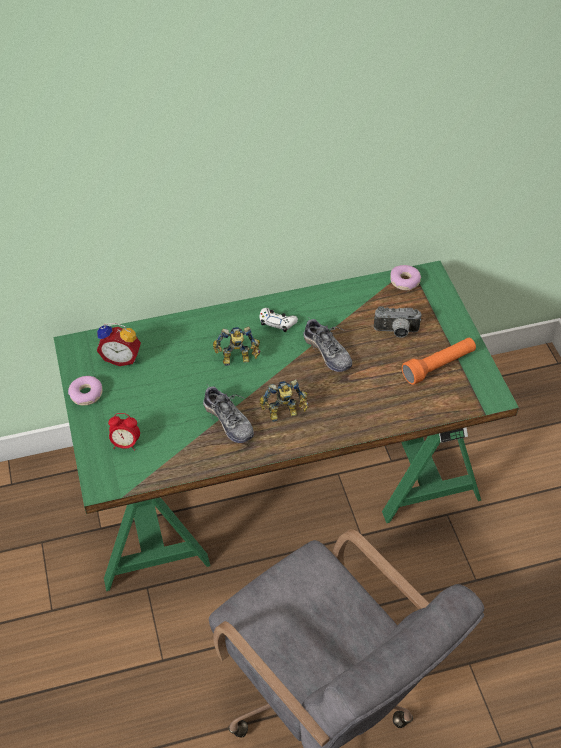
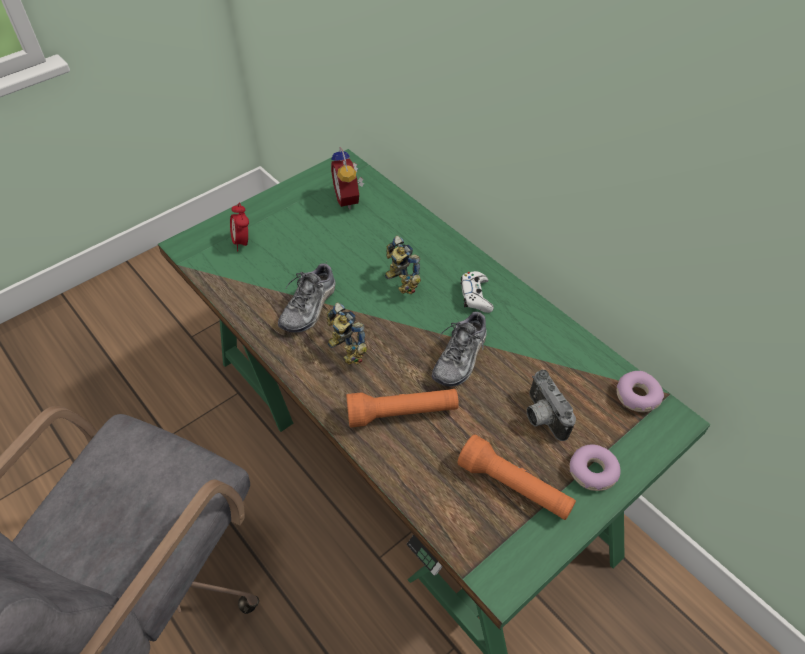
camera: 65 degrees right, 0 degrees up
donut [68,376,102,405] -> donut moved to [569,445,621,491]
none -> orange flashlight [346,389,459,428]

